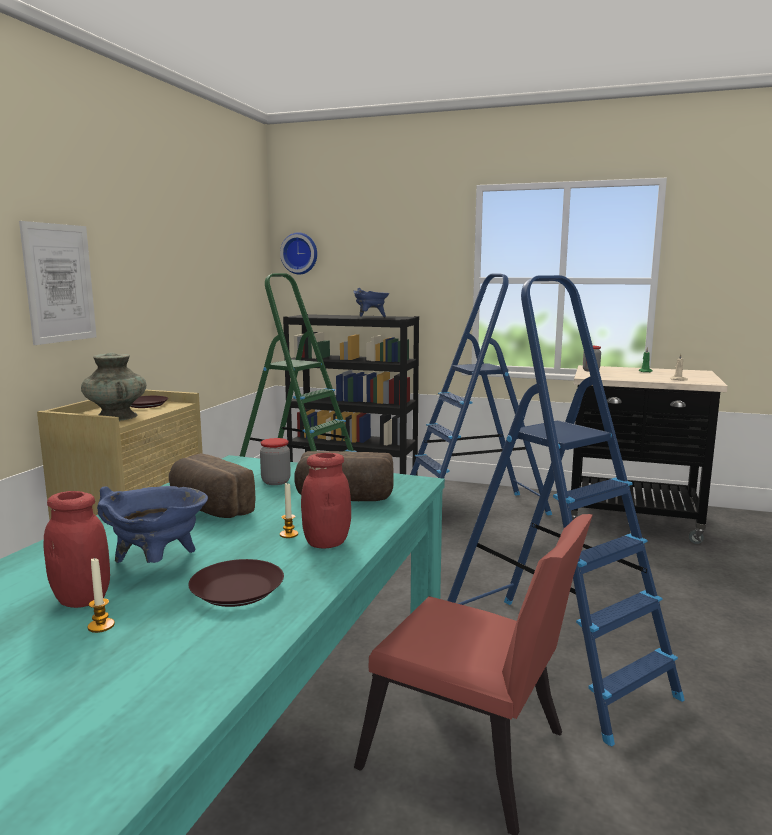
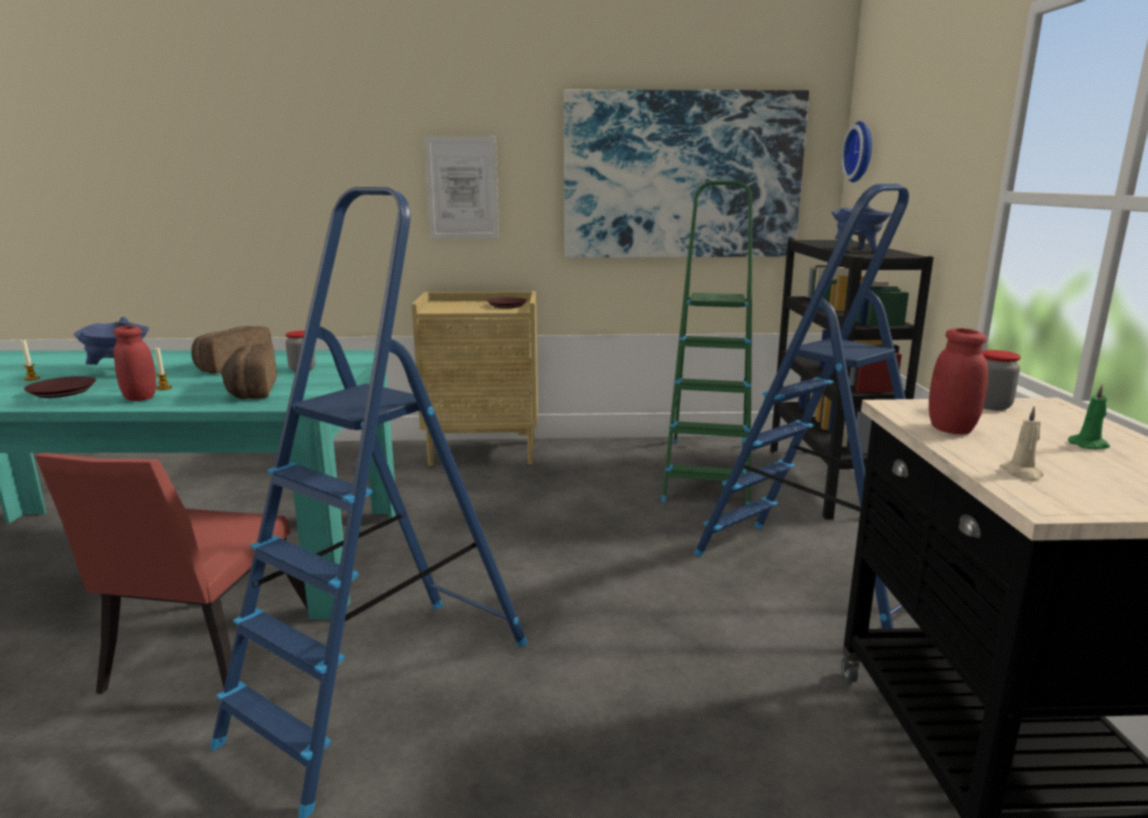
camera: 70 degrees right, 5 degrees up
red jar [43,491,110,608] -> red jar moved to [929,328,988,434]
turquoise vase [81,353,146,421] -> none
none -> picture [564,90,809,258]

